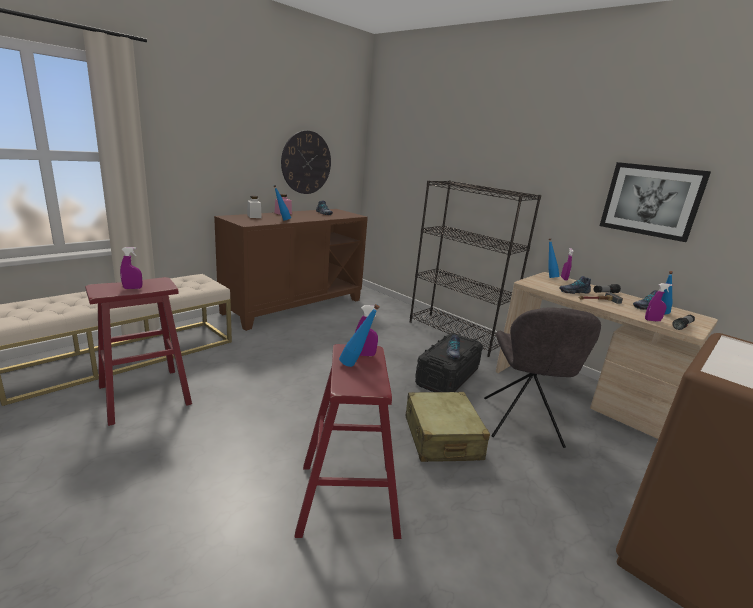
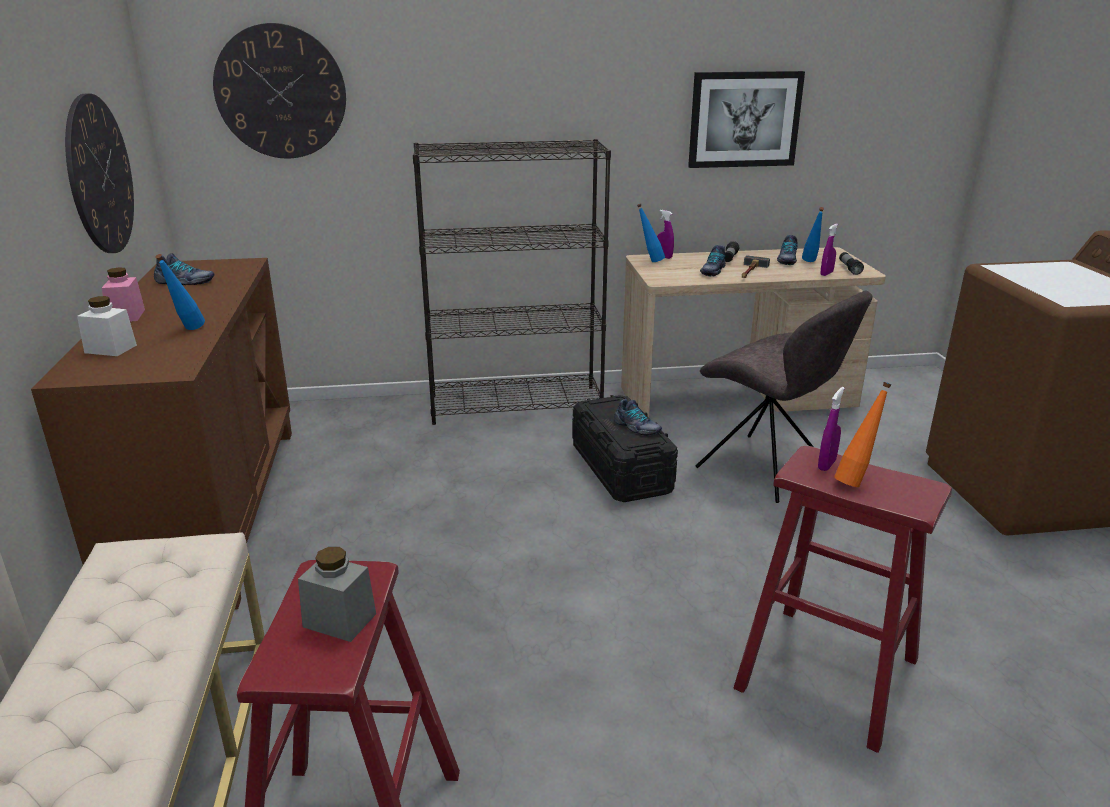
camera: 50 degrees left, 5 degrees up
purple spray bottle [120,247,142,289] -> grey jar [298,547,376,642]
blue bottle [339,304,380,367] -> orange bottle [834,382,892,487]
beige suitcase [406,392,490,462] -> none
none -> wall clock [213,23,346,159]

